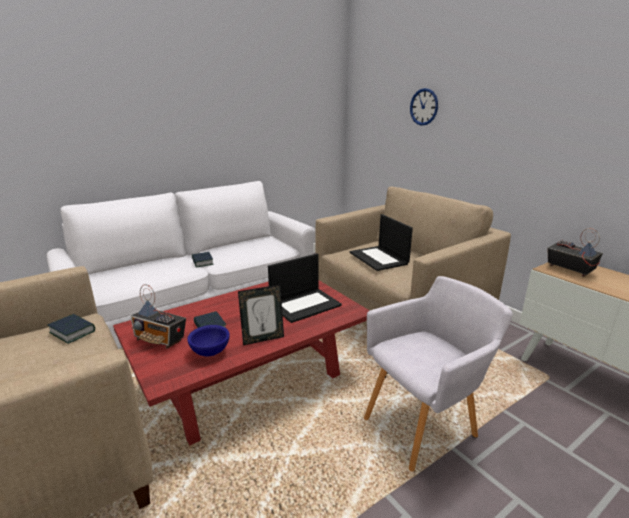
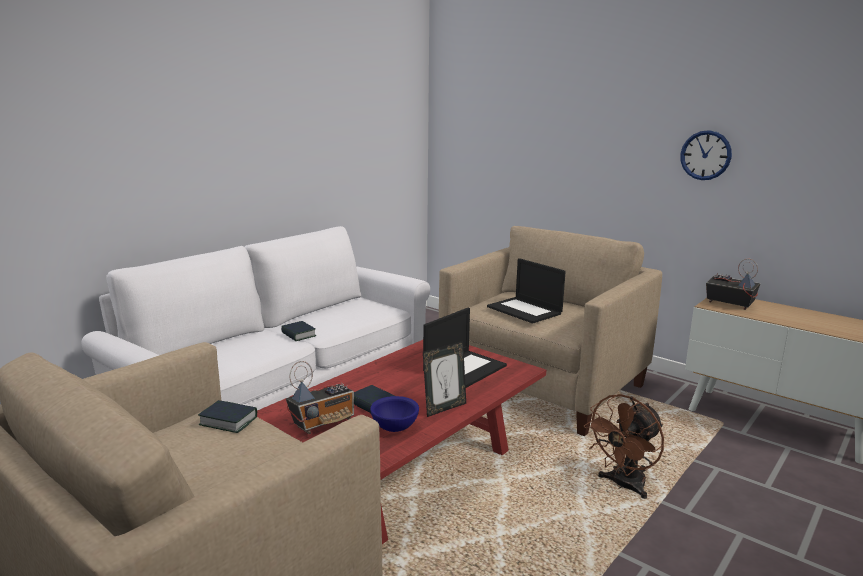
camera: 15 degrees left, 5 degrees down
radio [130,284,186,349] -> radio turned 45 degrees counterclockwise [286,361,354,434]
grey armchair [364,276,513,471] -> brown fan [584,394,664,499]
wall clock [410,88,438,126] -> wall clock moved to [680,130,732,180]

